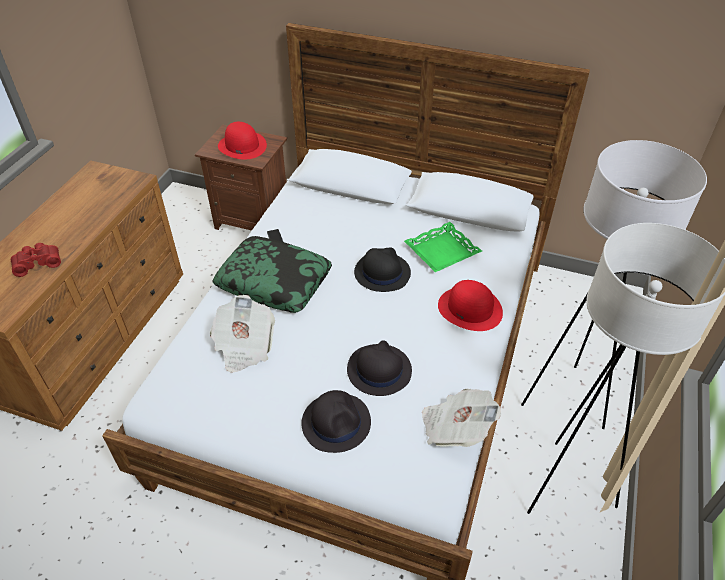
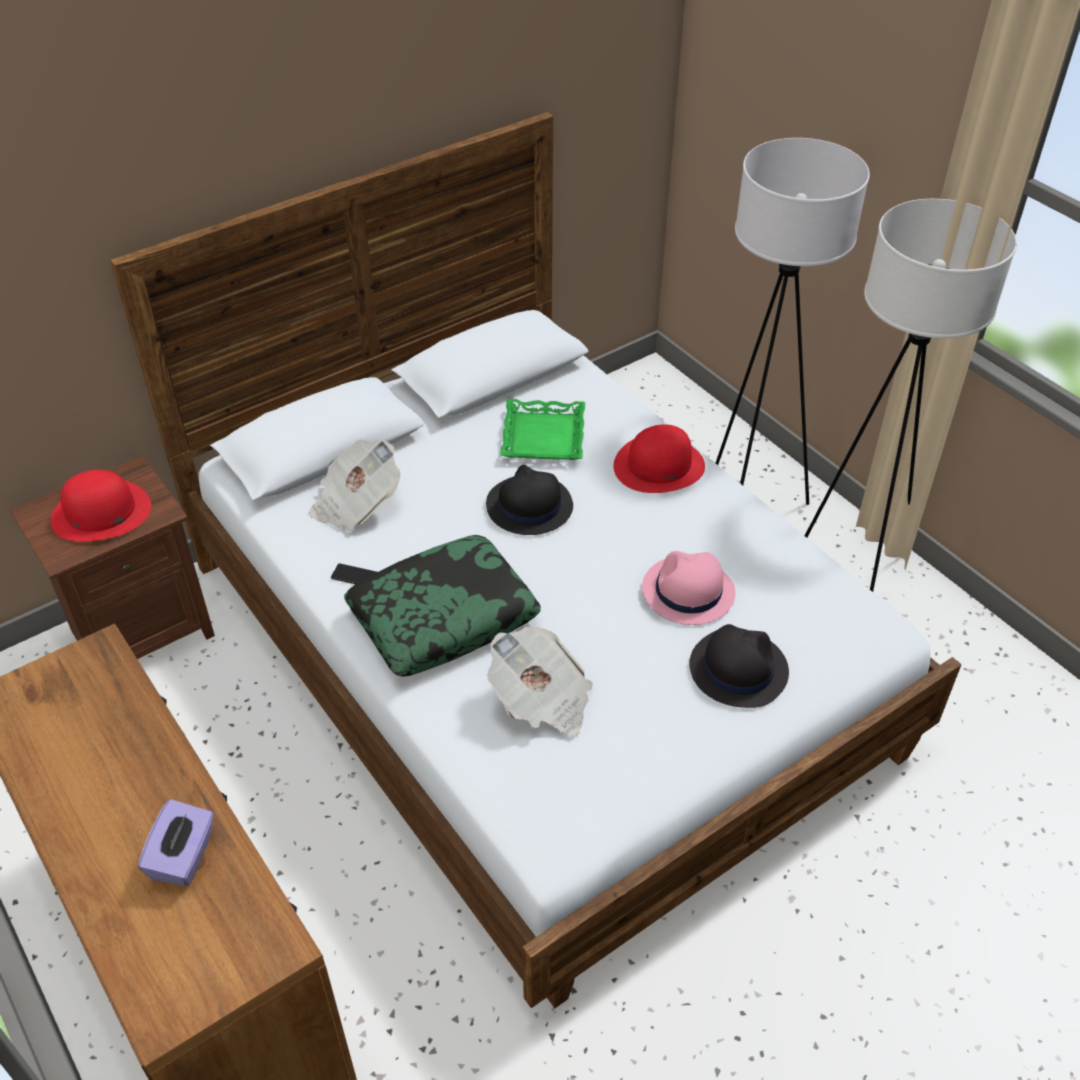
camera: 55 degrees left, 0 degrees up
red binoculars [11,243,61,277] -> purple tissue box [138,799,214,886]
black hat [347,340,412,396] -> pink hat [642,551,735,625]
newspaper [422,389,501,447] -> newspaper moved to [309,439,400,532]

